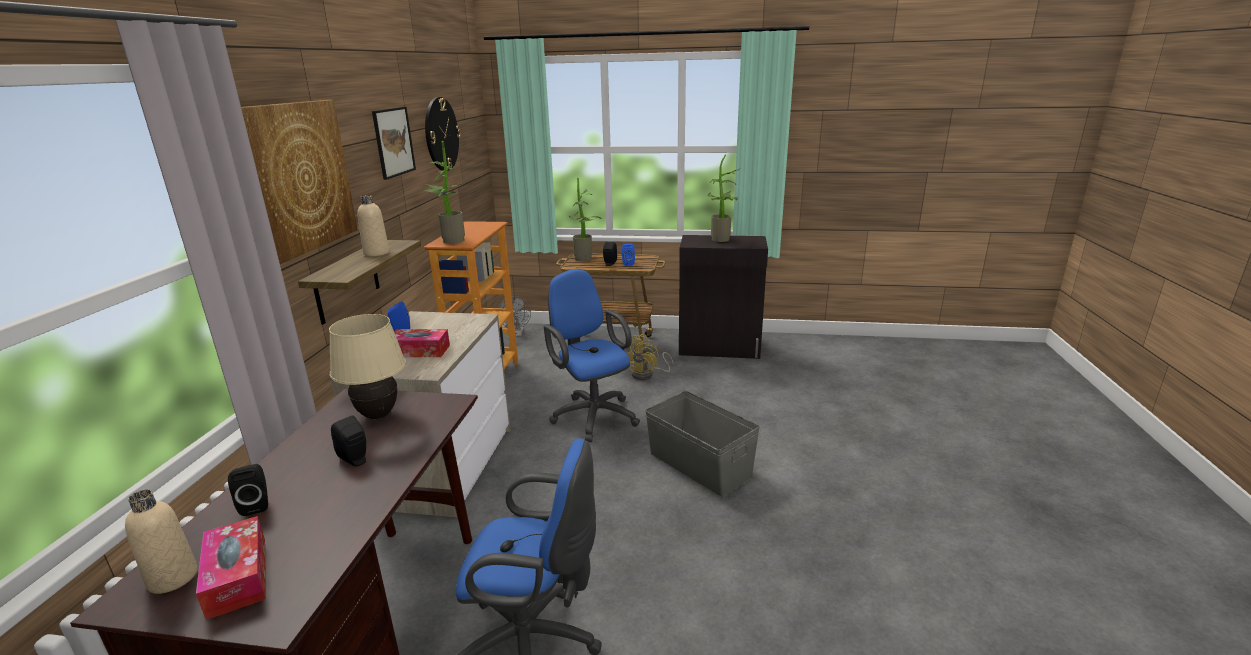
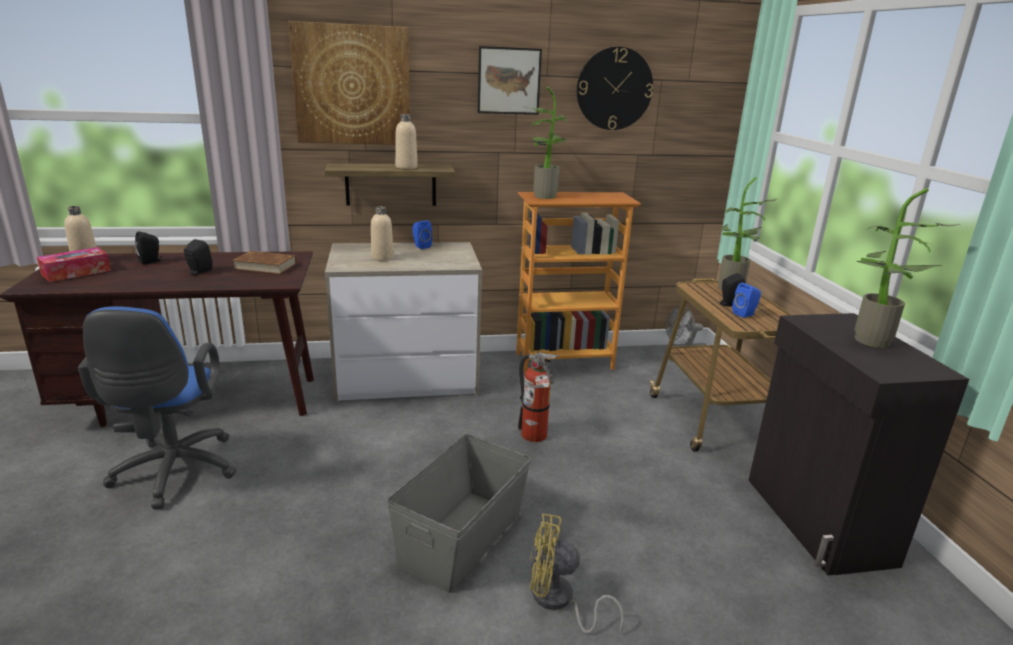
camera: 70 degrees right, 0 degrees up
beige table lamp [329,314,406,419] -> brown book [232,251,297,274]
tissue box [394,329,450,357] -> beige bottle [371,206,394,261]
blue office chair [544,269,640,442] -> fire extinguisher [518,351,559,442]
yellow fan [624,334,673,380] -> yellow fan moved to [530,514,624,634]

